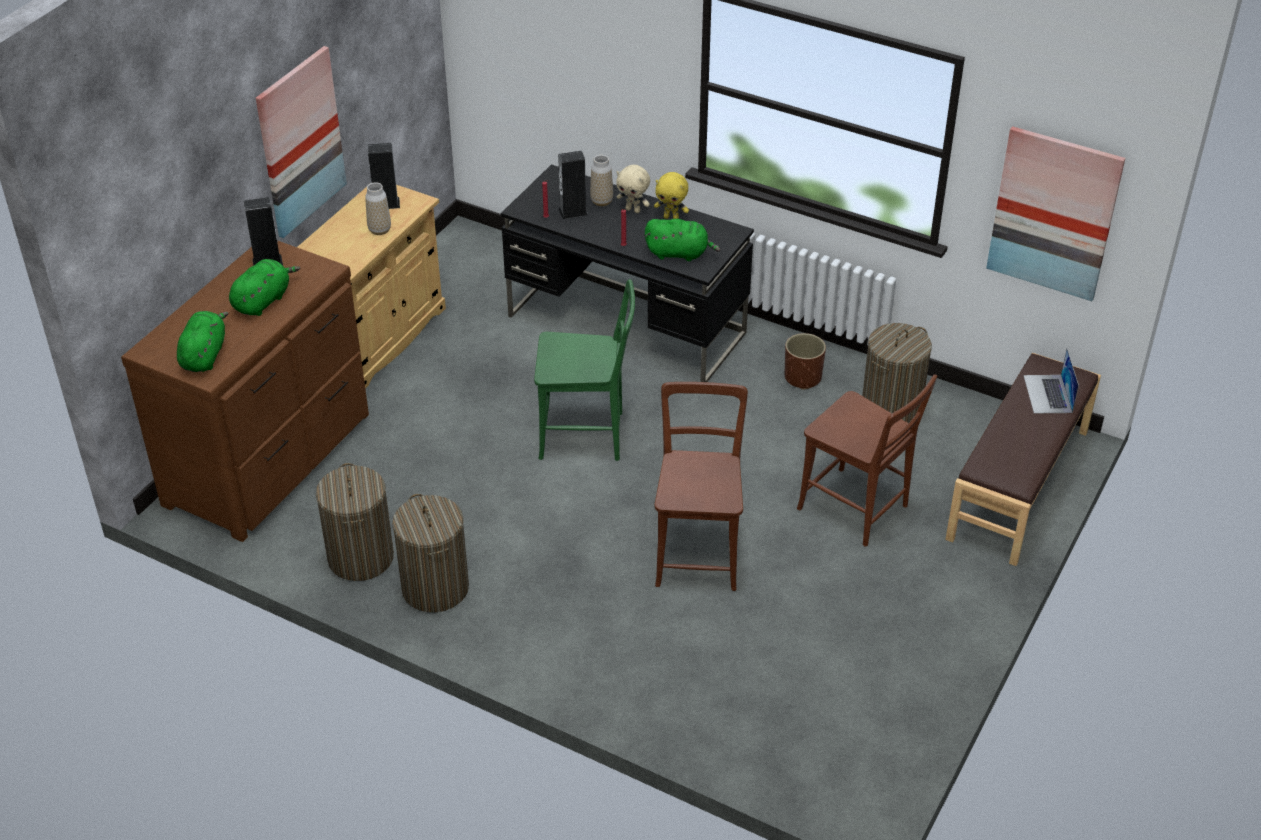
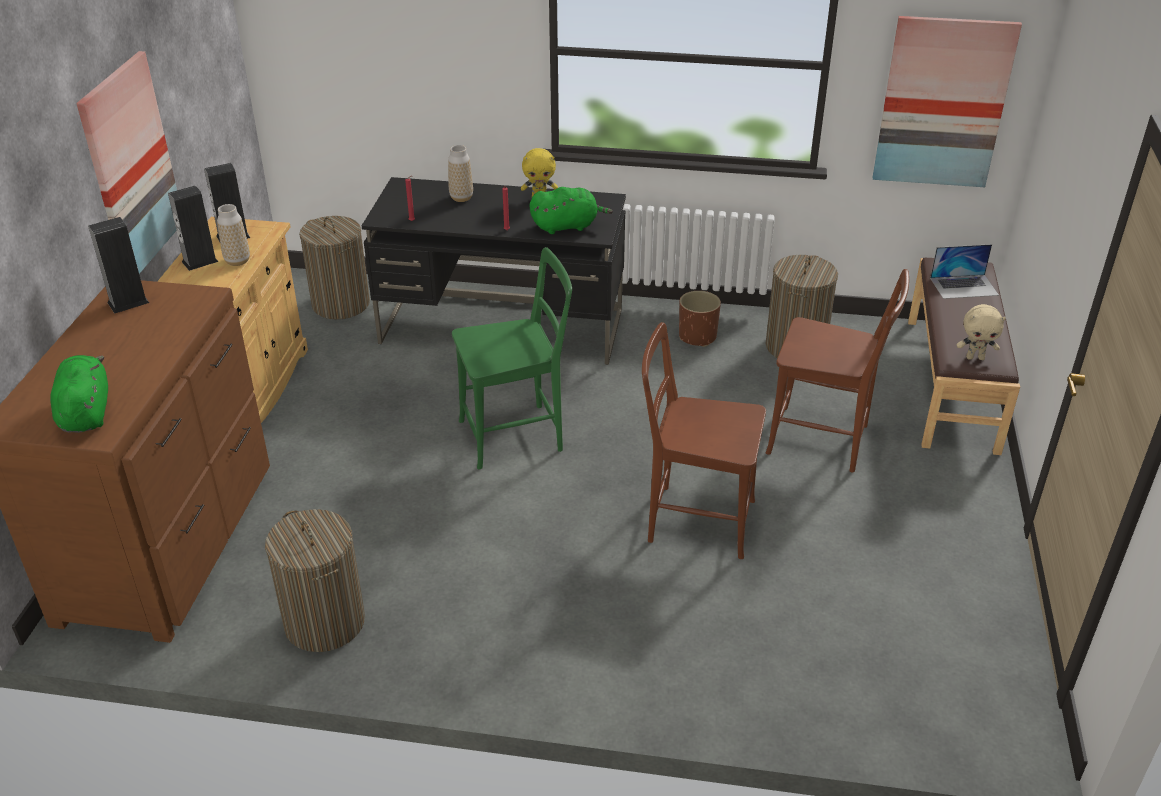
camera: 20 degrees left, 5 degrees down
green plush toy [229,259,300,316] -> none
laundry basket [392,494,469,612] -> laundry basket moved to [299,216,370,319]
speaker [558,150,588,219] -> speaker moved to [168,186,219,271]
beige plush toy [616,165,650,213] -> beige plush toy moved to [957,304,1006,360]
brown chair [654,382,748,591] -> brown chair turned 60 degrees counterclockwise [642,322,766,559]
laptop [1023,349,1079,413] -> laptop turned 75 degrees counterclockwise [930,244,999,299]

